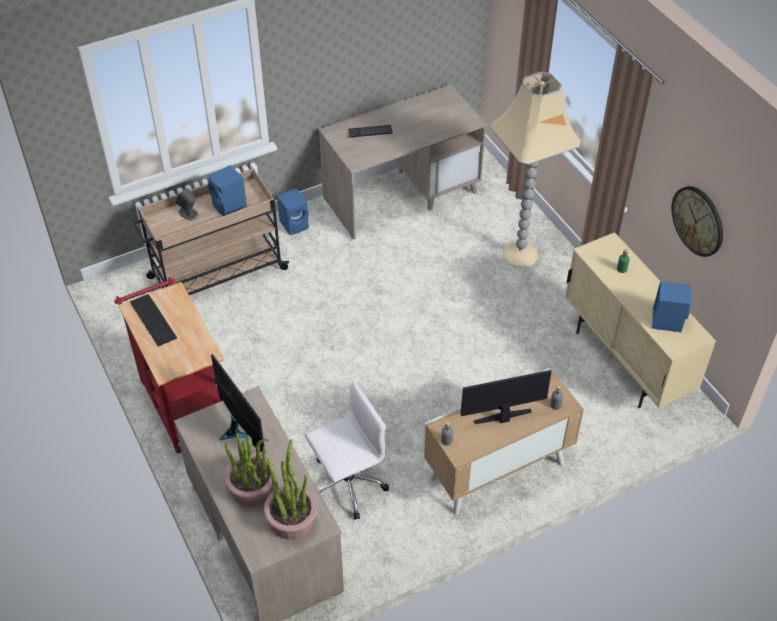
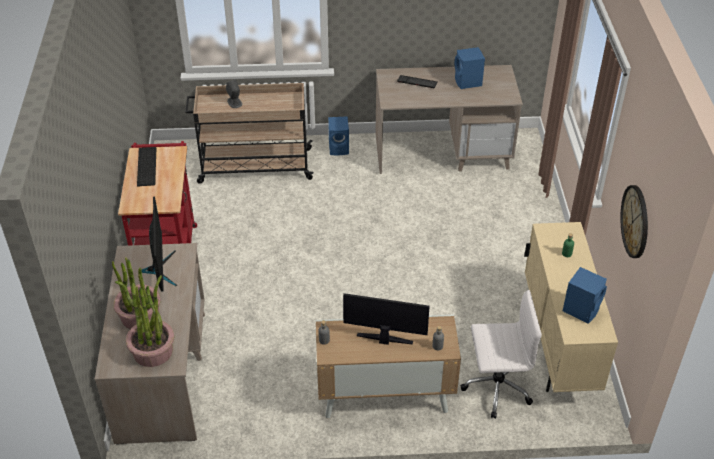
camera: 25 degrees right, 5 degrees down
blue speaker [208,165,247,216] -> blue speaker moved to [454,47,485,89]
white office chair [305,380,389,520] -> white office chair moved to [461,290,542,419]
beige floor lamp [490,72,581,268] -> none

